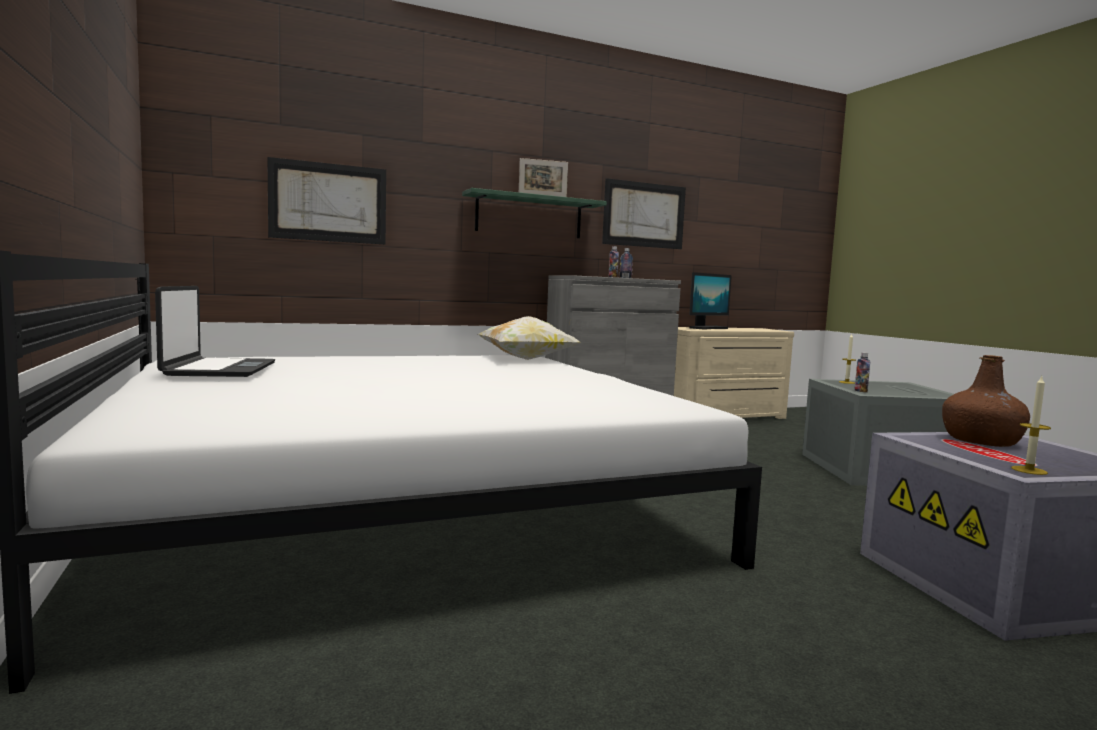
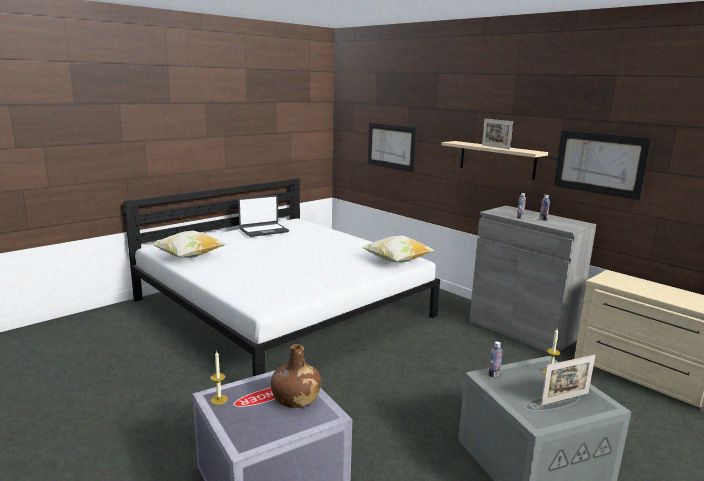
camera: 70 degrees right, 10 degrees up
green shelf [462,188,607,238] -> beige shelf [441,141,548,180]
monitor [689,272,732,330] -> none
none -> pillow [151,231,226,258]
none -> picture frame [541,355,595,405]

